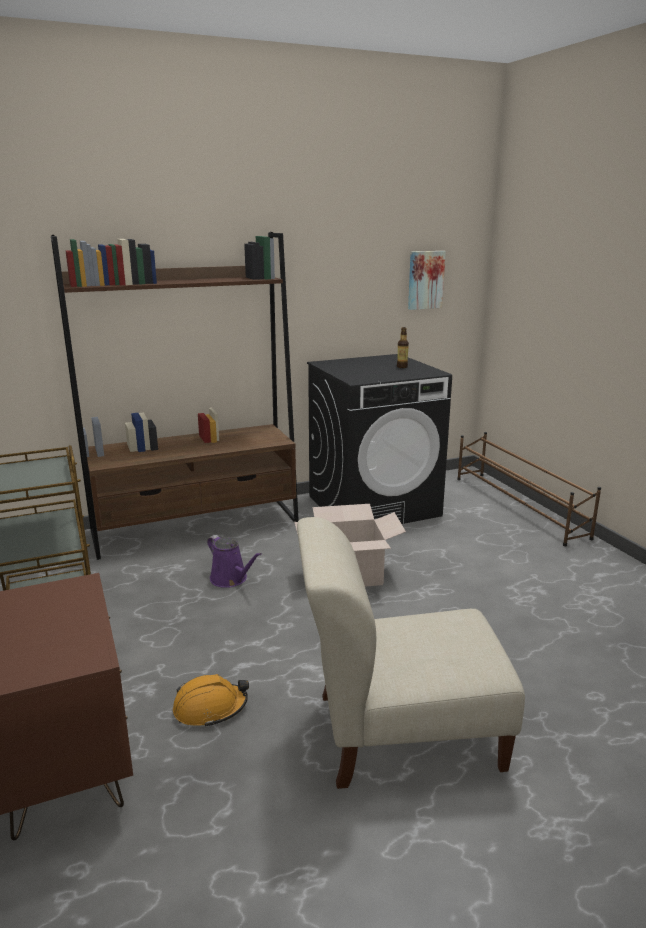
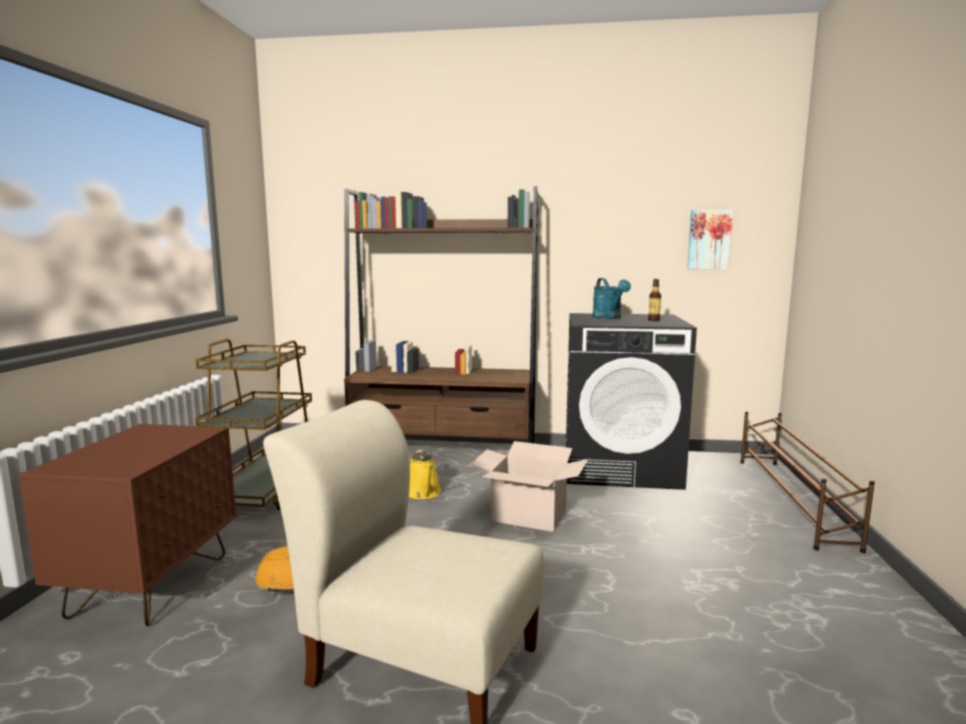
camera: 30 degrees right, 10 degrees down
purple watering can [207,535,262,588] -> yellow watering can [409,450,441,499]
none -> turquoise watering can [592,278,631,319]

